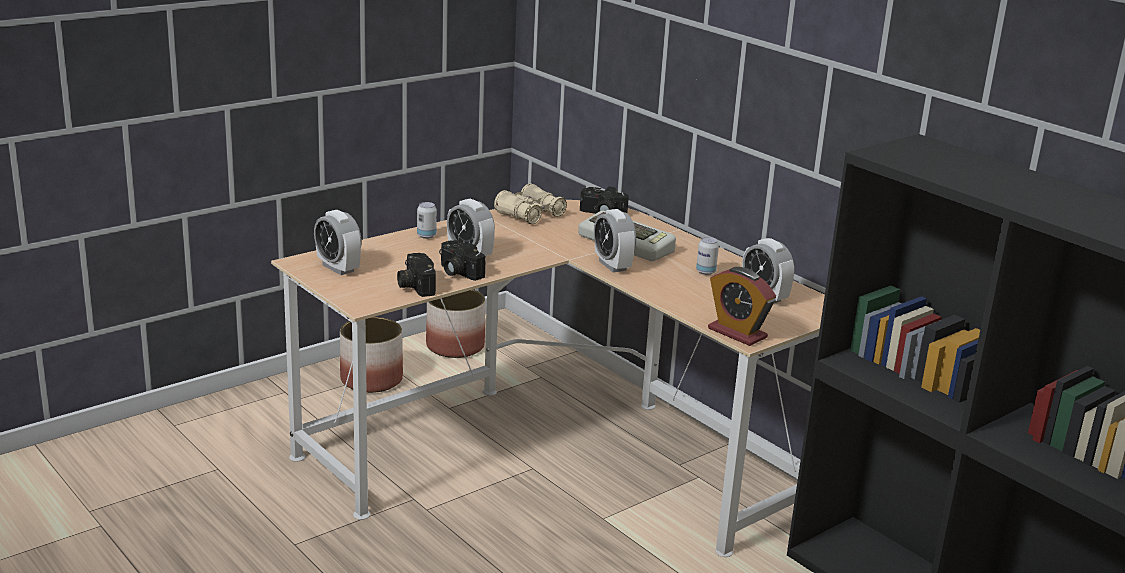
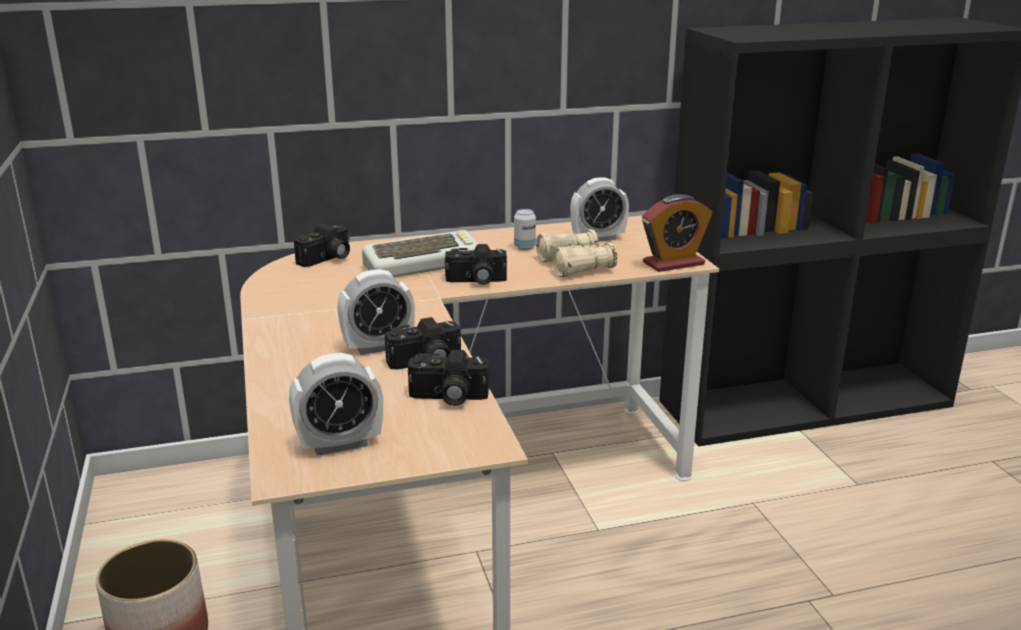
camera: 65 degrees left, 0 degrees up
can [417,202,437,239] -> none
planter [426,290,485,358] -> none
beige binoculars [494,183,567,224] -> beige binoculars moved to [536,229,617,277]
alarm clock [594,209,636,273] -> camera [445,244,507,285]

